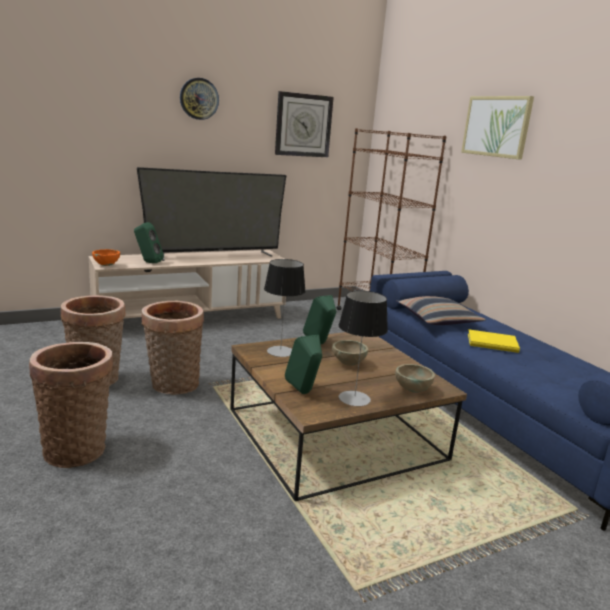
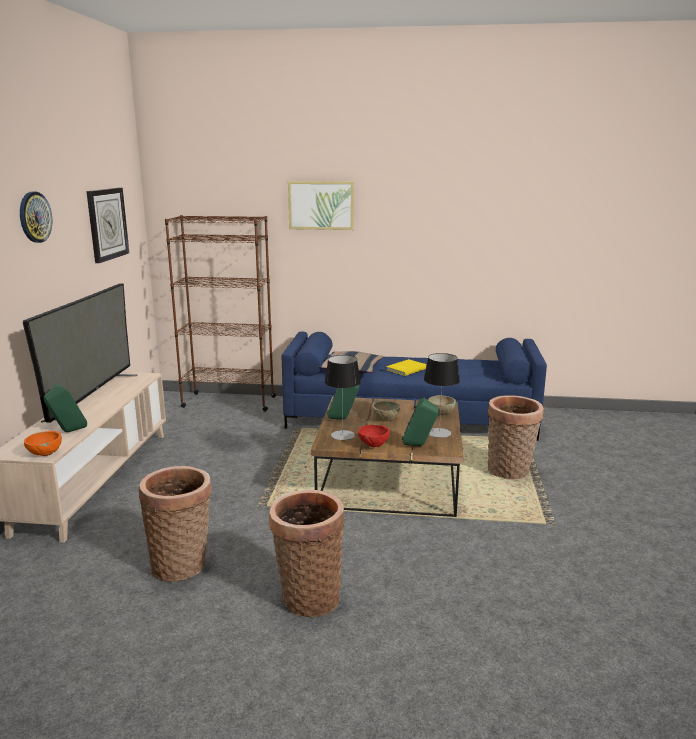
camera: 55 degrees left, 0 degrees up
basket [142,301,204,395] -> basket moved to [488,395,544,480]
none -> red bowl [358,424,390,447]

